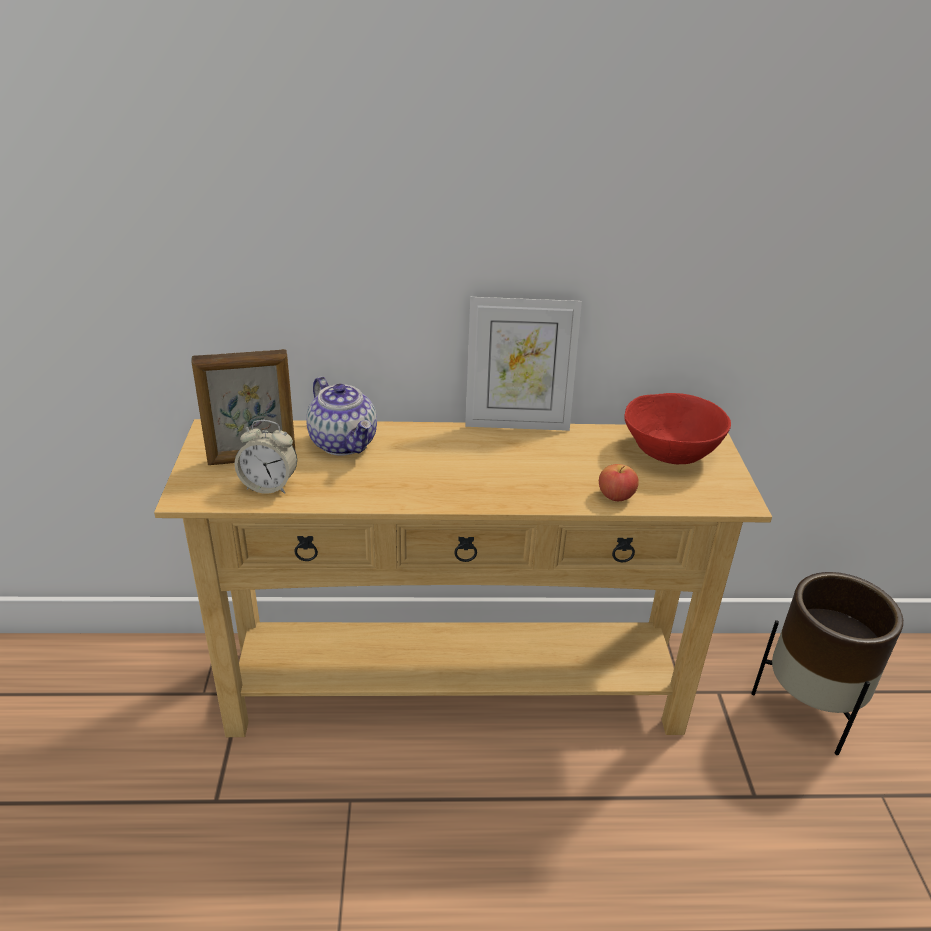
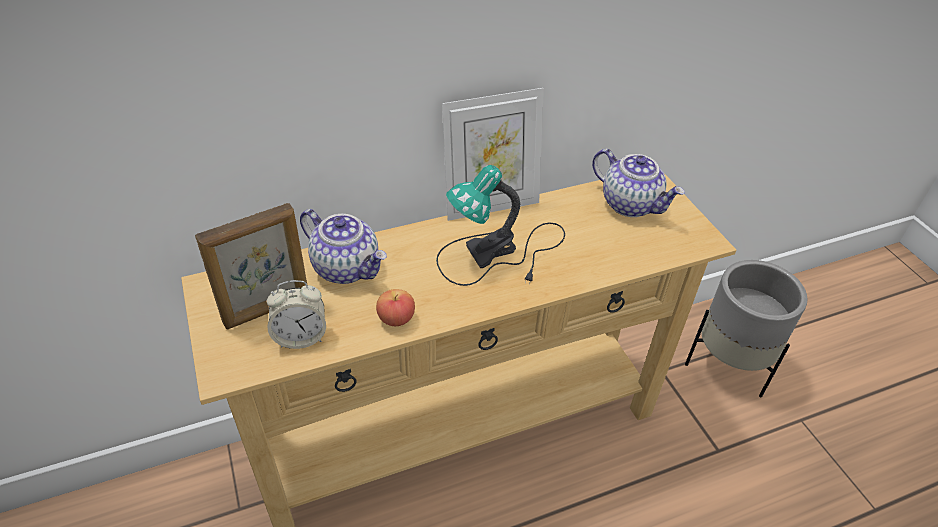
camera: 20 degrees left, 10 degrees up
apple [599,464,639,501] -> apple moved to [376,289,415,326]
red bowl [624,393,731,464] -> teapot [592,149,685,217]
brown planter [751,572,903,755] -> grey planter [685,260,808,398]
none -> table lamp [436,165,565,286]

